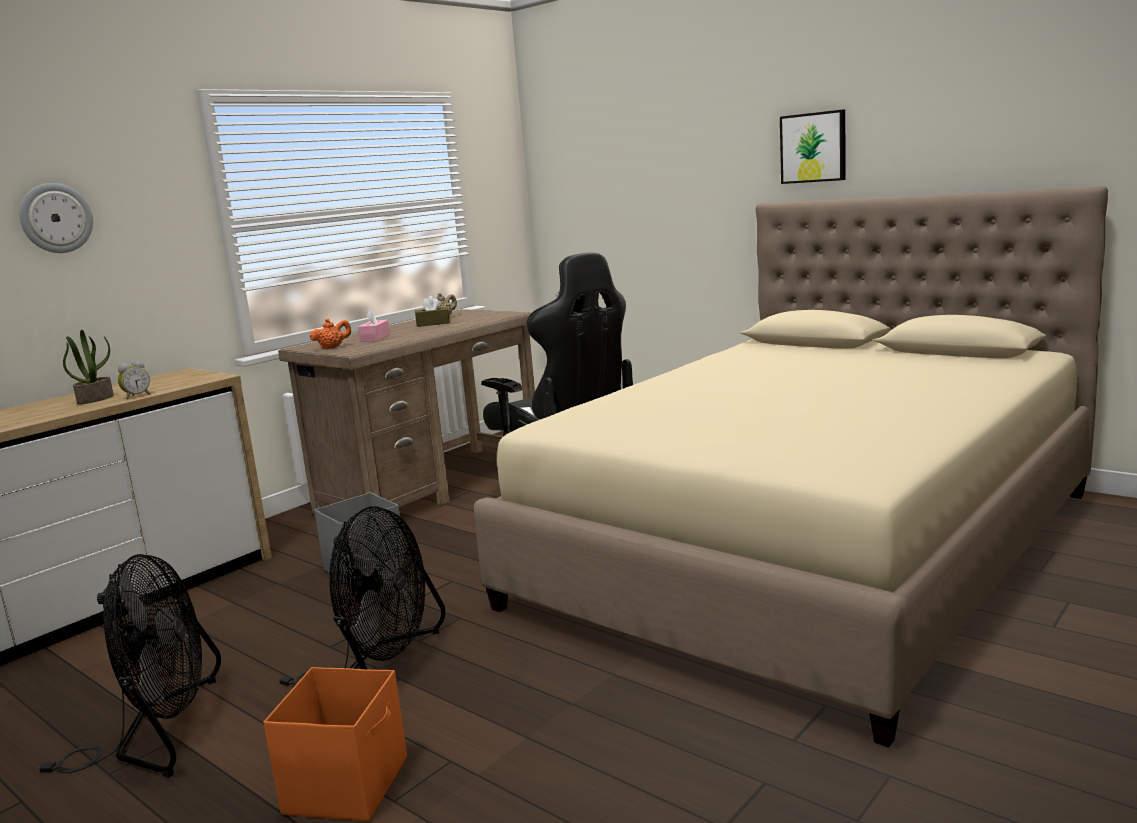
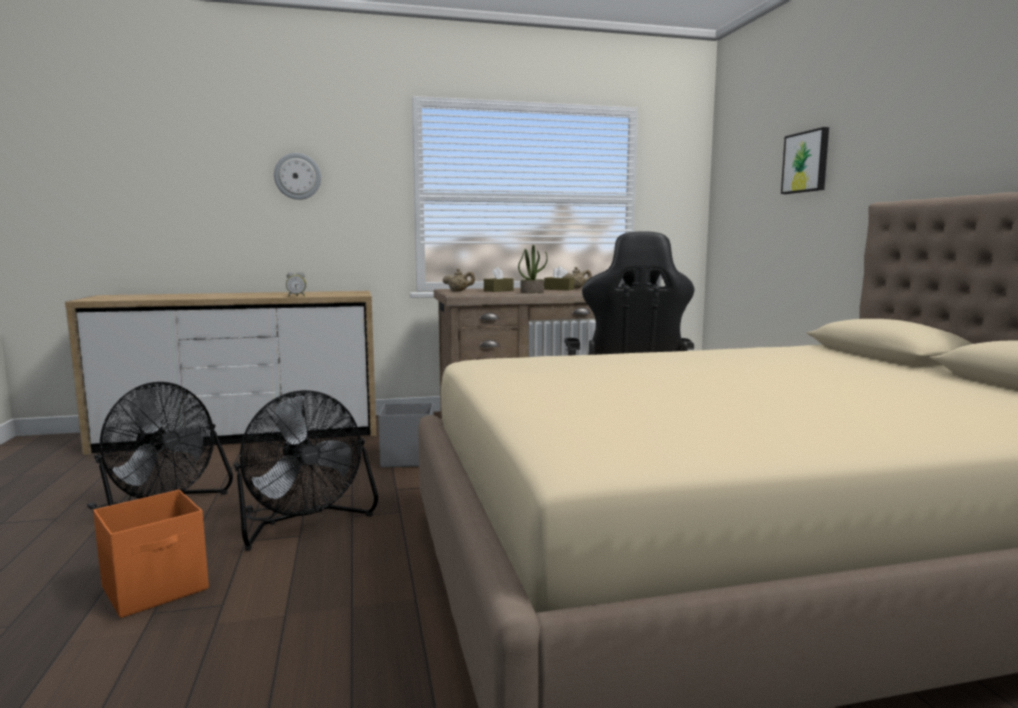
camera: 35 degrees right, 5 degrees down
potted plant [63,330,114,404] -> potted plant moved to [518,245,548,293]
orange teapot [310,318,351,349] -> beige teapot [443,268,475,292]
pink tissue box [358,309,390,342] -> brown tissue box [484,267,514,292]
picture [780,110,846,184] -> picture moved to [781,127,829,194]

